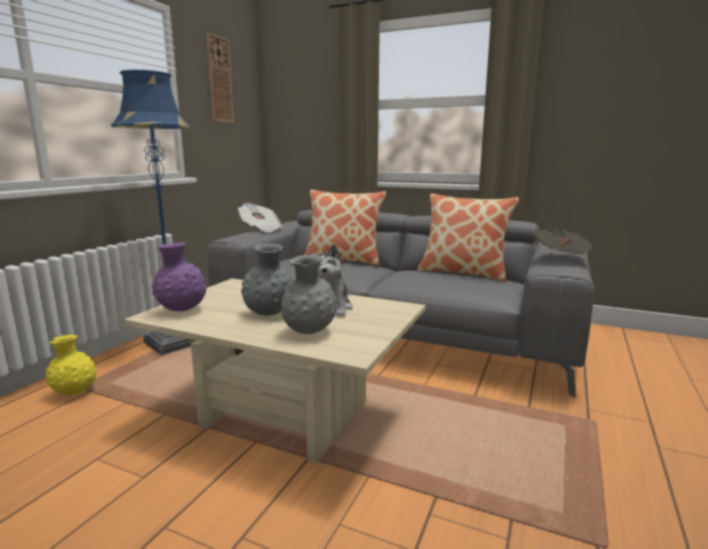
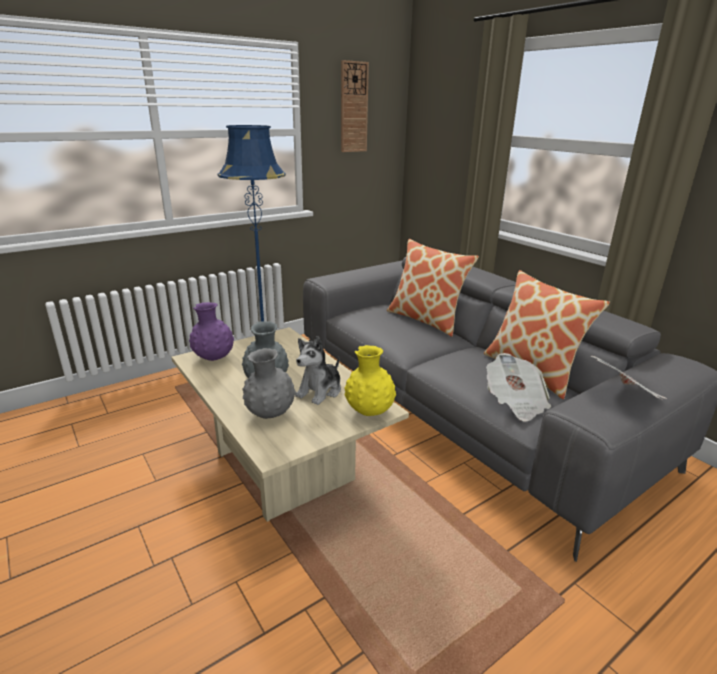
camera: 30 degrees right, 10 degrees up
yellow vase [45,335,97,395] -> yellow vase moved to [344,345,396,416]
newspaper [238,203,283,233] -> newspaper moved to [486,353,551,422]

